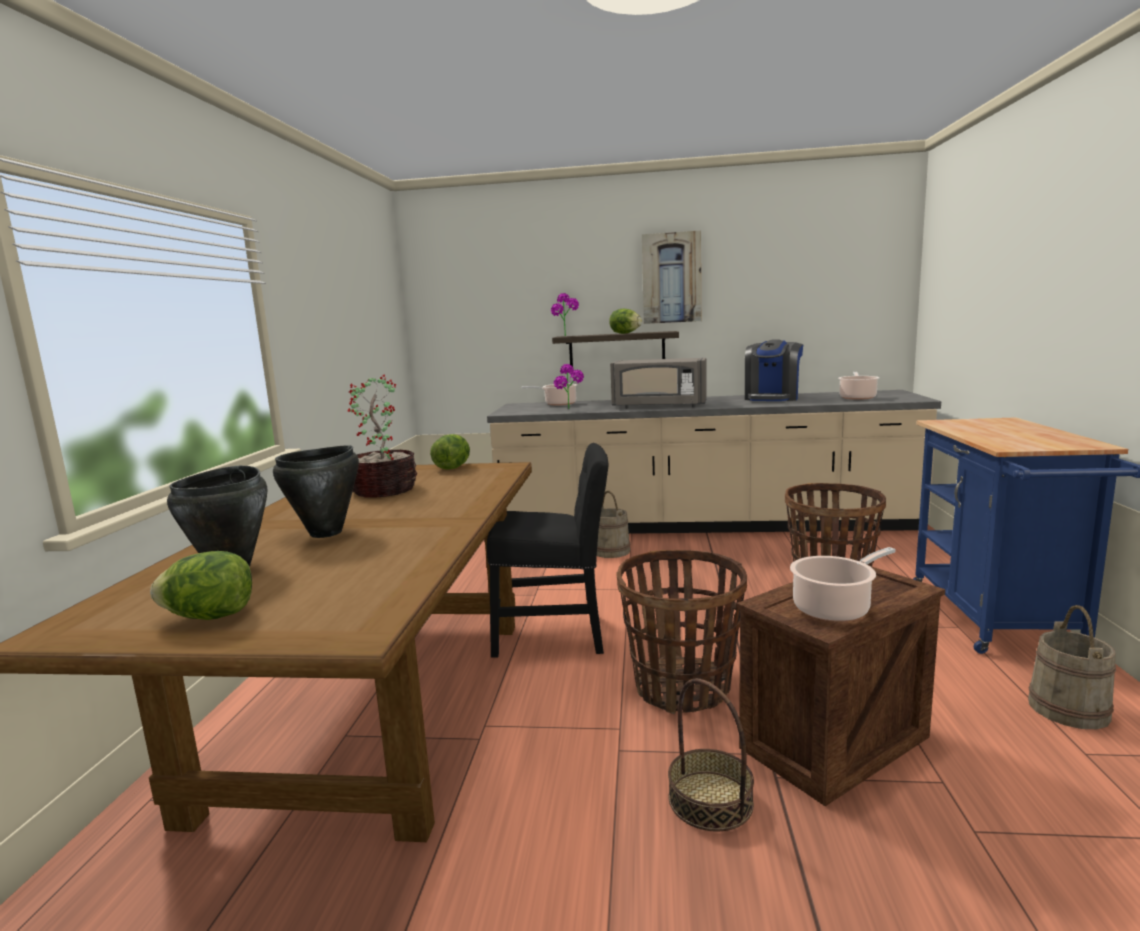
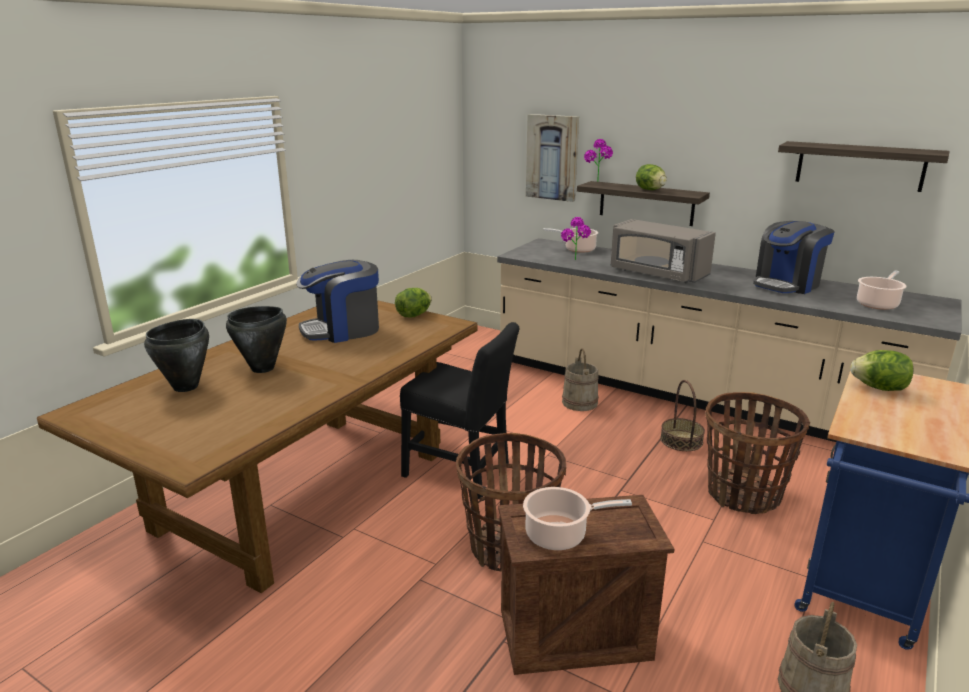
camera: 25 degrees right, 10 degrees up
lettuce [150,551,252,620] -> lettuce moved to [850,350,913,391]
potted plant [347,374,417,498] -> coffee machine [296,260,379,343]
picture [642,230,701,324] -> picture moved to [526,114,579,202]
basket [668,679,754,832] -> basket moved to [660,380,705,451]
none -> shelf [778,141,950,192]

